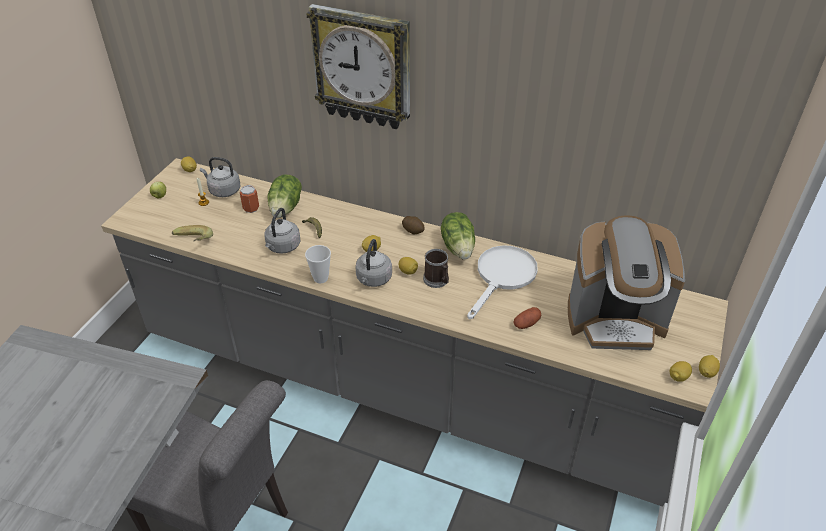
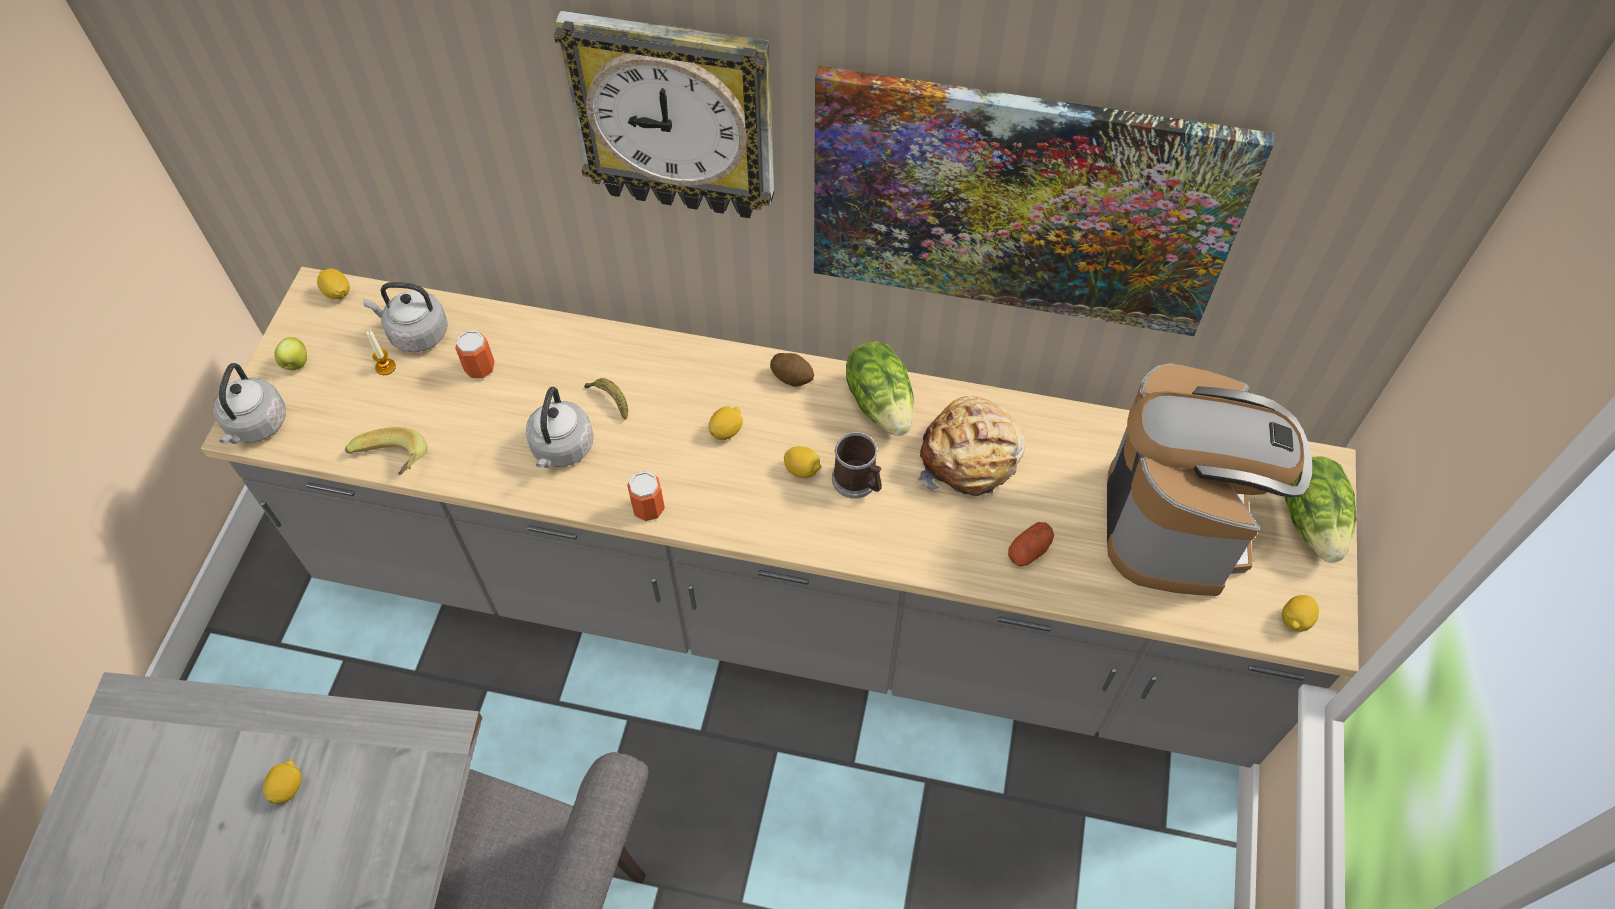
camera: 10 degrees left, 15 degrees up
lettuce [268,175,302,218] -> lettuce moved to [1285,456,1356,563]
cup [305,245,331,283] -> can [627,471,665,521]
grey kettle [355,239,392,287] -> grey kettle moved to [213,363,286,444]
white frying pan [467,245,538,319] -> bread [917,396,1025,496]
coffee machine [568,216,685,350] -> coffee machine turned 75 degrees counterclockwise [1107,363,1312,596]
lemon [699,355,720,378] -> lemon moved to [263,760,302,804]
none -> picture [814,66,1274,336]

